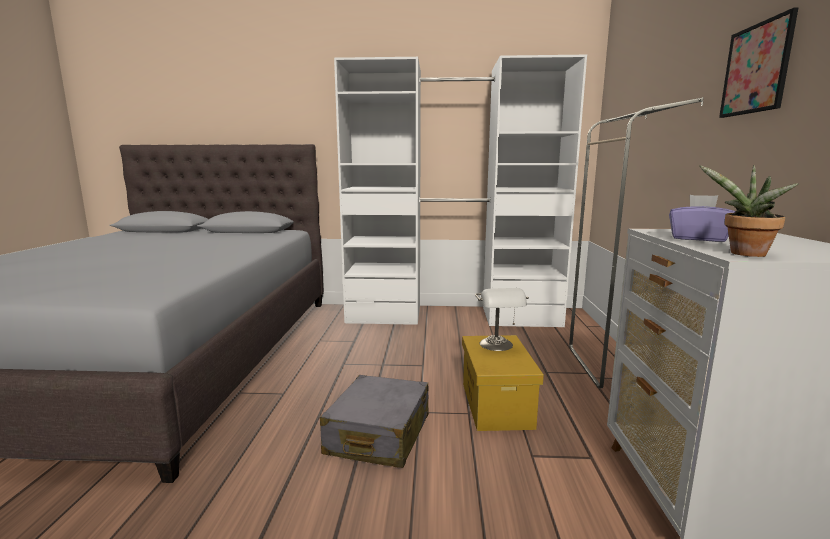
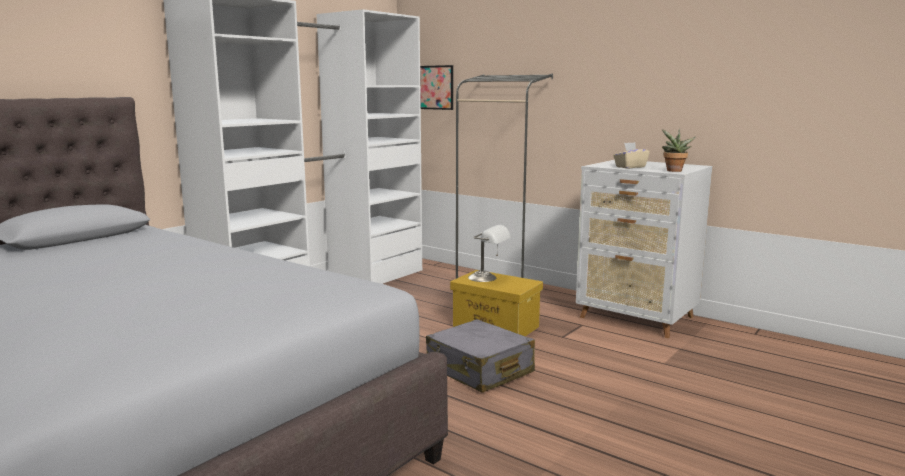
camera: 55 degrees left, 0 degrees up
purple tissue box [669,195,735,242] -> beige tissue box [613,142,650,168]
picture [719,7,799,118] -> picture moved to [420,65,453,110]

